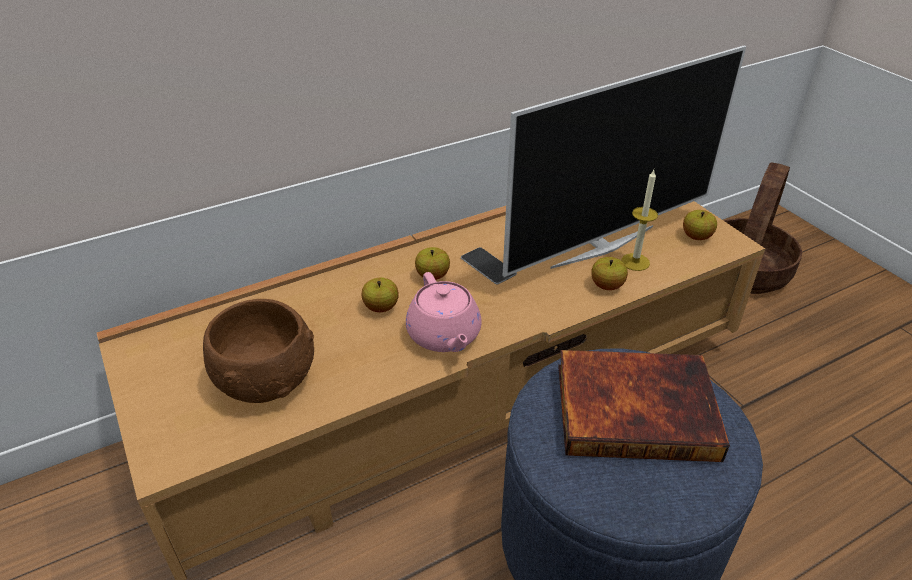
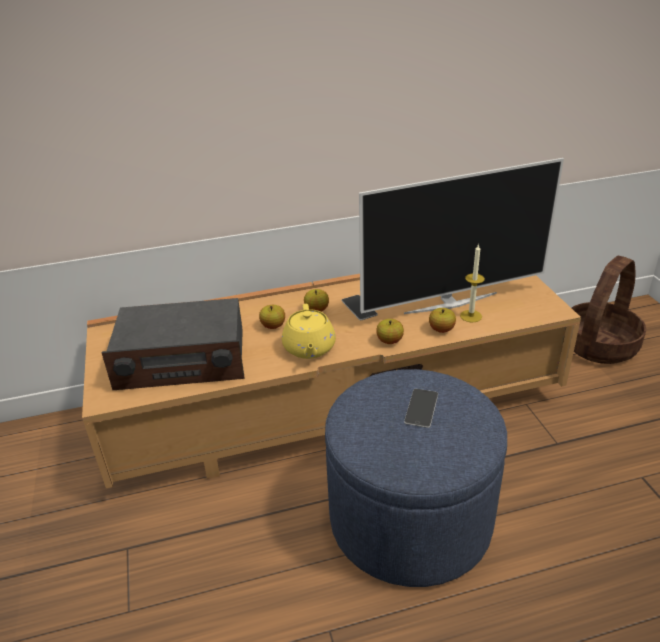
camera: 15 degrees right, 5 degrees down
brown bowl [203,299,314,403] -> radio [102,298,244,390]
pink teapot [406,272,482,352] -> yellow teapot [282,304,336,359]
book [558,350,730,462] -> phone [404,389,438,428]
apple [683,210,717,240] -> apple moved to [376,319,404,344]

